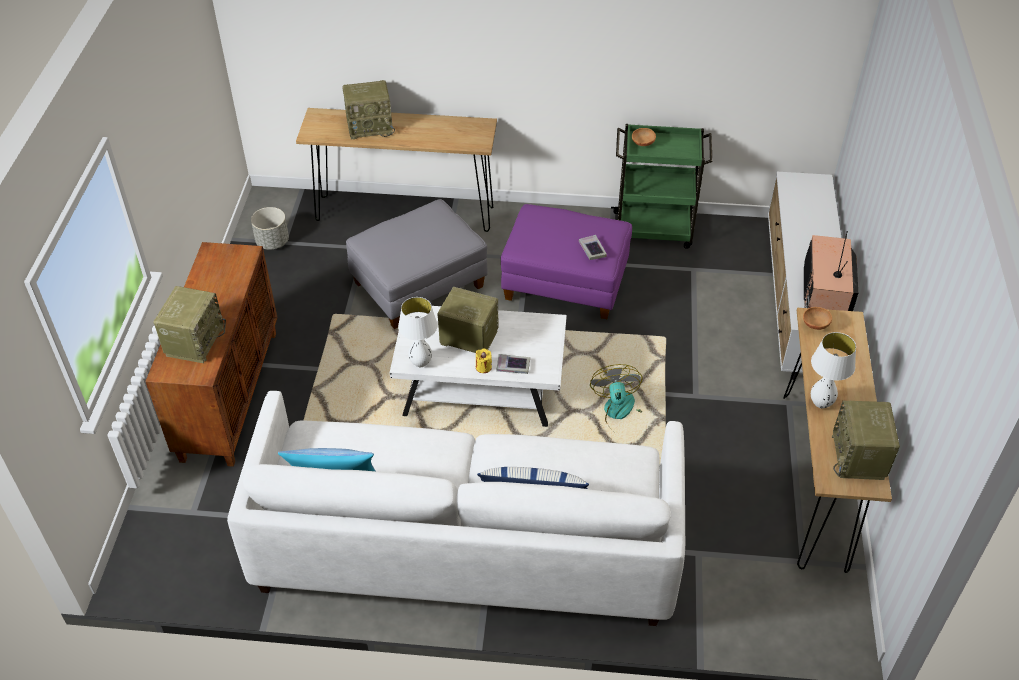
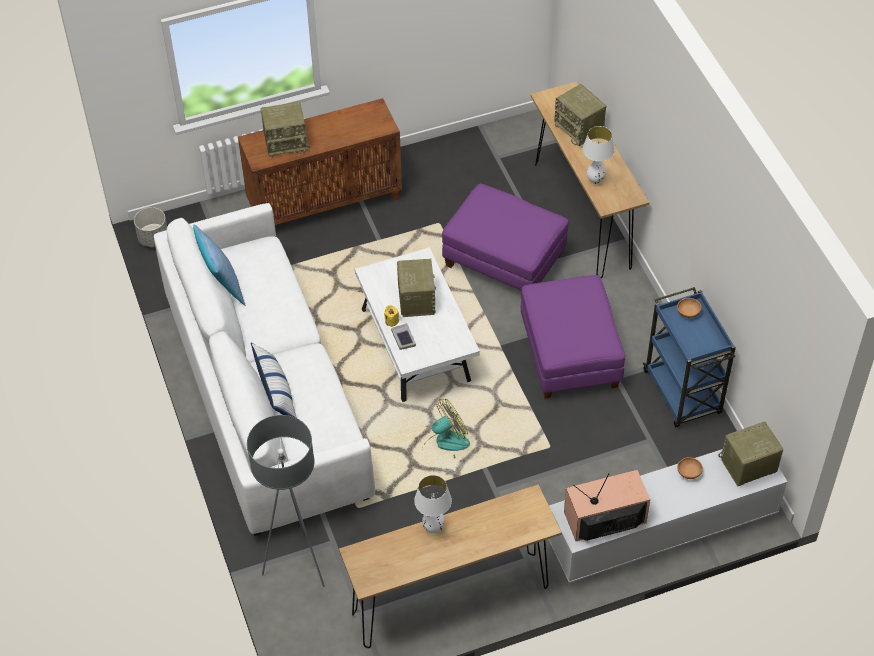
camera: 65 degrees right, 5 degrees up
grey planter [251,207,289,250] -> grey planter moved to [134,207,167,247]
grey ottoman [346,199,488,329] -> purple ottoman [442,184,569,290]
white table lamp [398,297,438,367] -> white table lamp moved to [583,126,614,184]
book [579,235,607,260] -> none
green cart [611,124,713,249] -> blue cart [643,287,736,427]
brown bowl [803,307,832,330] -> brown bowl moved to [677,457,703,479]
radio [832,400,900,480] -> radio moved to [718,421,783,487]
none -> grey floor lamp [247,415,325,587]

